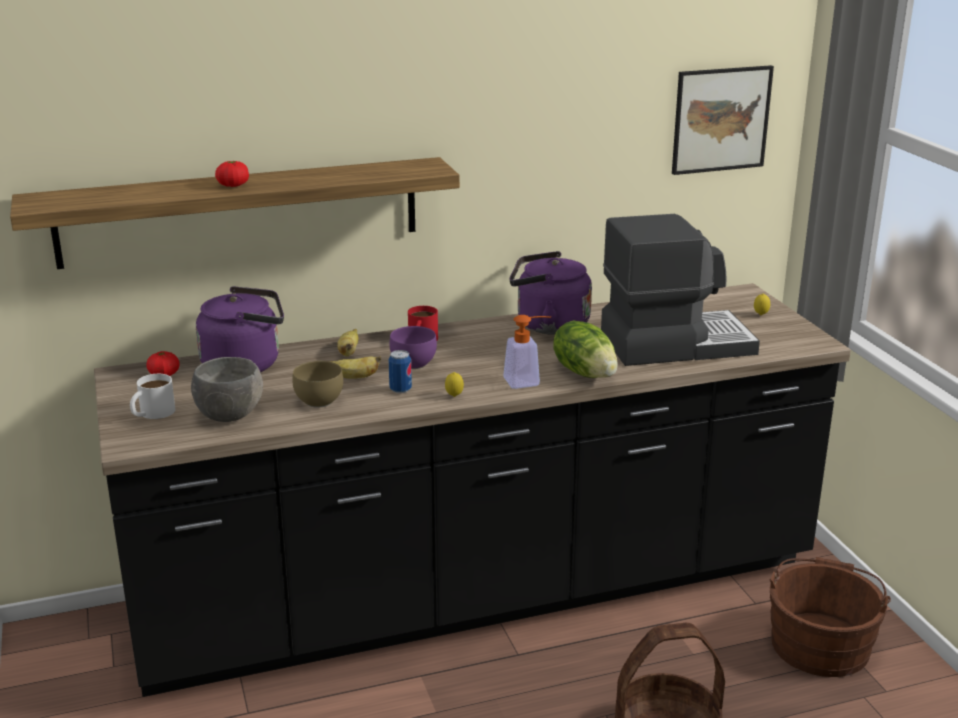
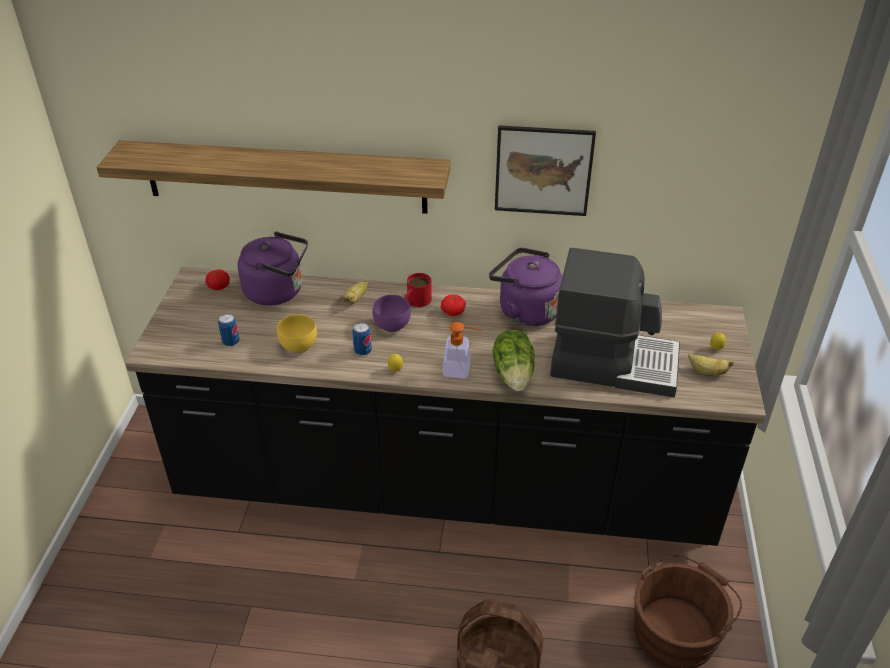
camera: 25 degrees right, 15 degrees up
white mug [130,374,175,419] -> none
grey bowl [191,357,263,422] -> can [218,314,240,346]
tomato [215,161,249,187] -> tomato moved to [441,294,466,316]
brown bowl [292,361,343,408] -> yellow bowl [277,314,317,353]
banana [329,356,381,379] -> banana moved to [688,354,734,375]
picture [672,65,774,175] -> picture moved to [495,125,596,216]

